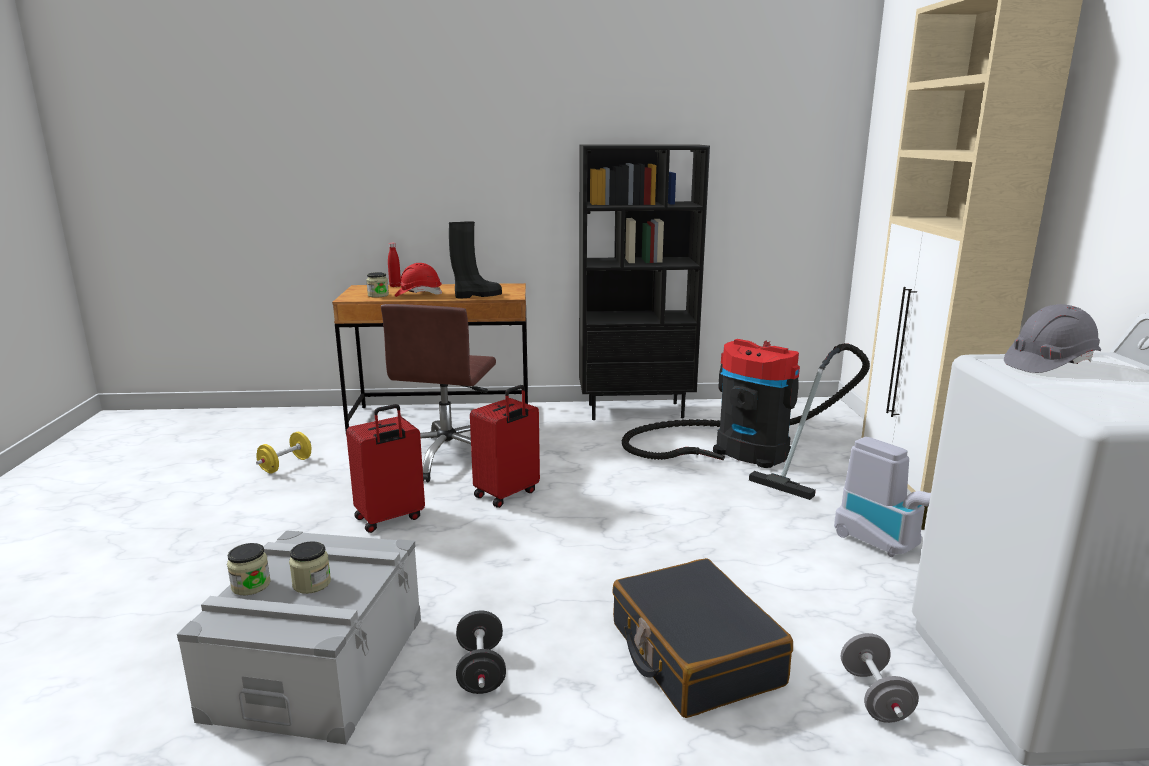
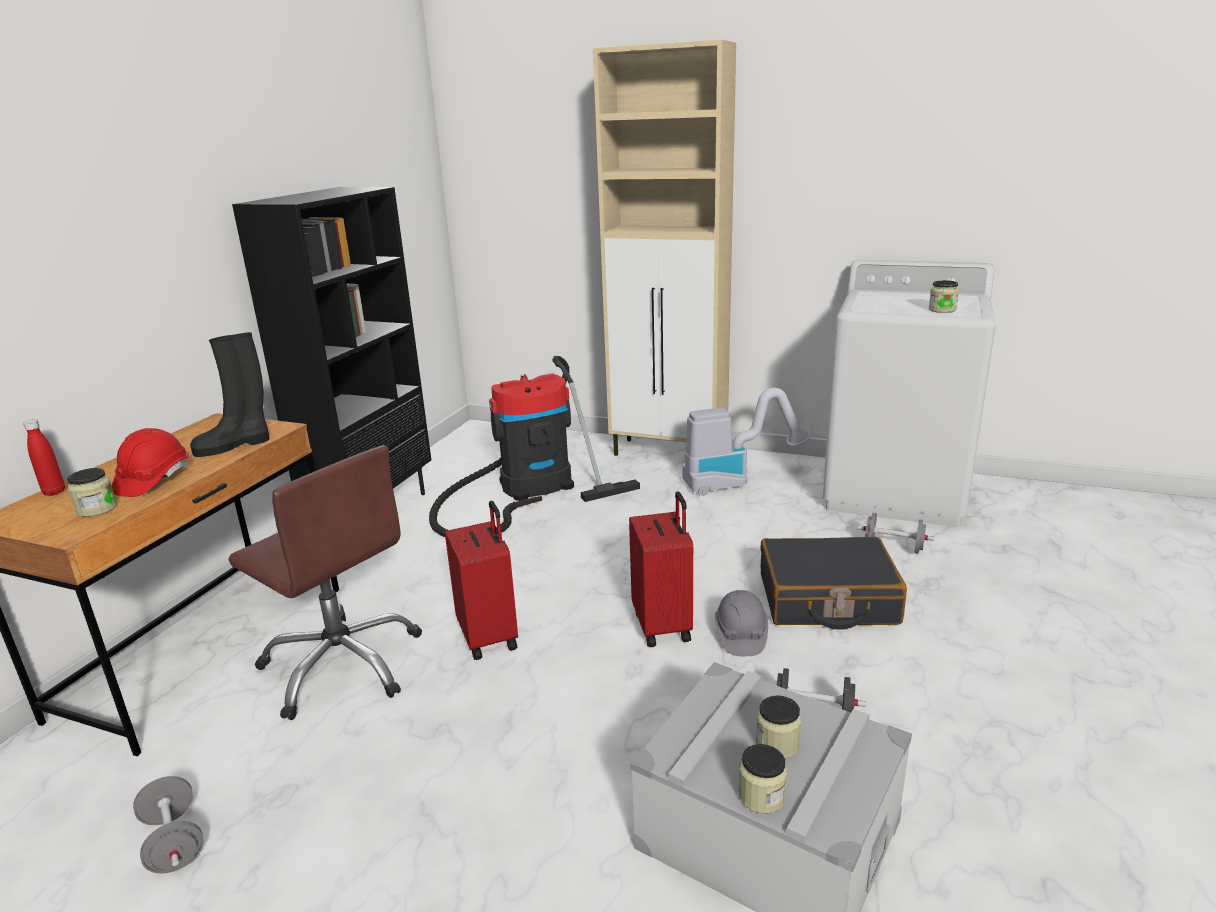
camera: 65 degrees left, 5 degrees up
yellow dumbbell [256,432,312,474] -> grey dumbbell [133,776,204,874]
red suitcase [346,404,425,533] -> red suitcase moved to [629,491,693,647]
black boot [449,221,502,298] -> black boot turned 120 degrees counterclockwise [190,332,269,457]
grey hard hat [1004,304,1101,373] -> grey hard hat moved to [715,590,768,656]
none -> jar [929,280,959,313]

